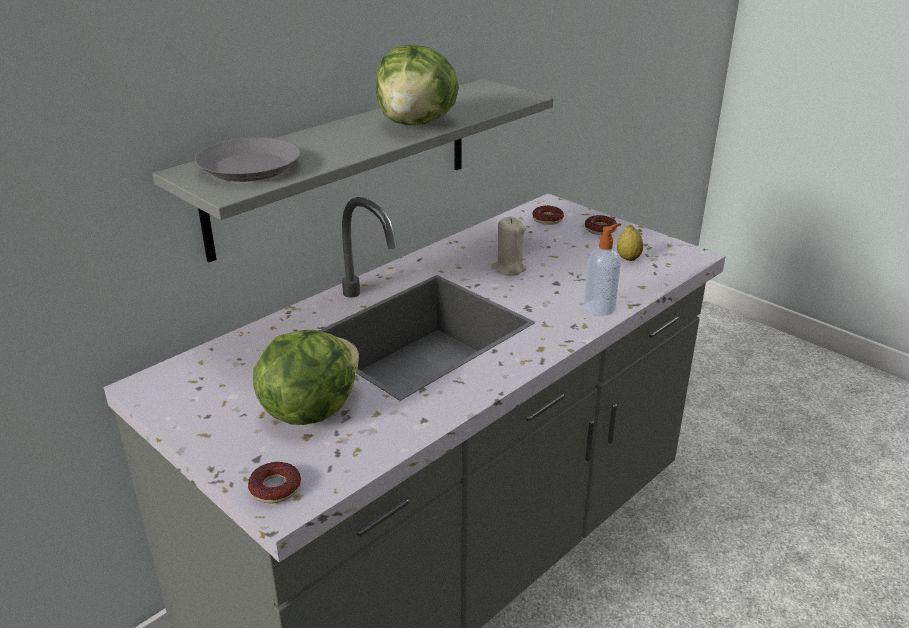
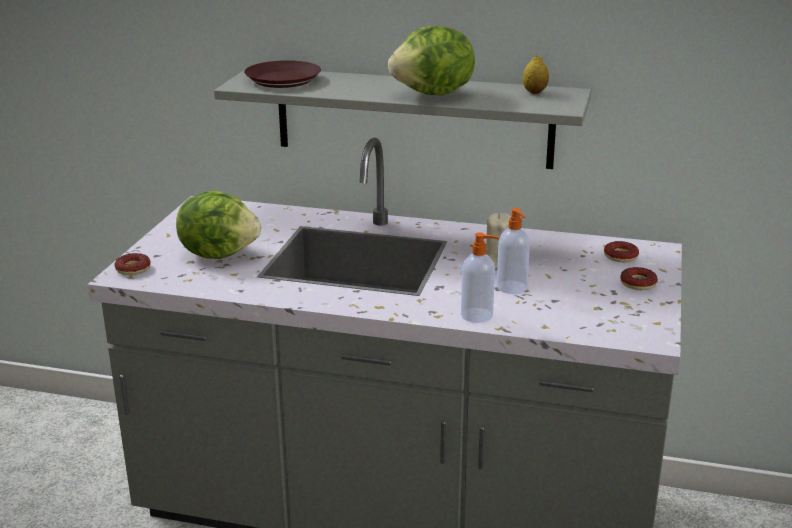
camera: 60 degrees right, 5 degrees down
grey plate [195,137,301,182] -> brown plate [244,60,321,88]
lemon [617,225,643,261] -> lemon moved to [523,55,549,94]
none -> soap dispenser [497,208,530,294]

